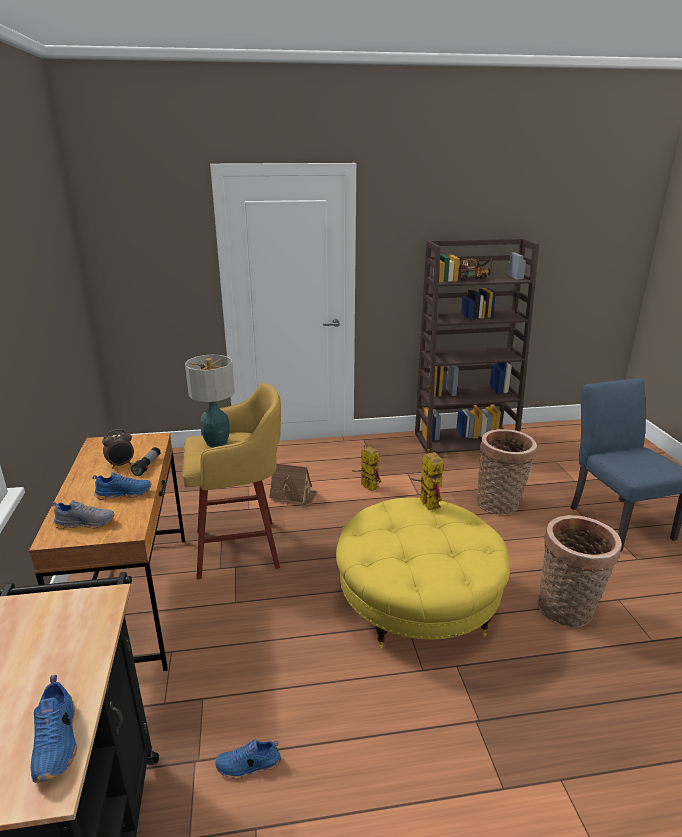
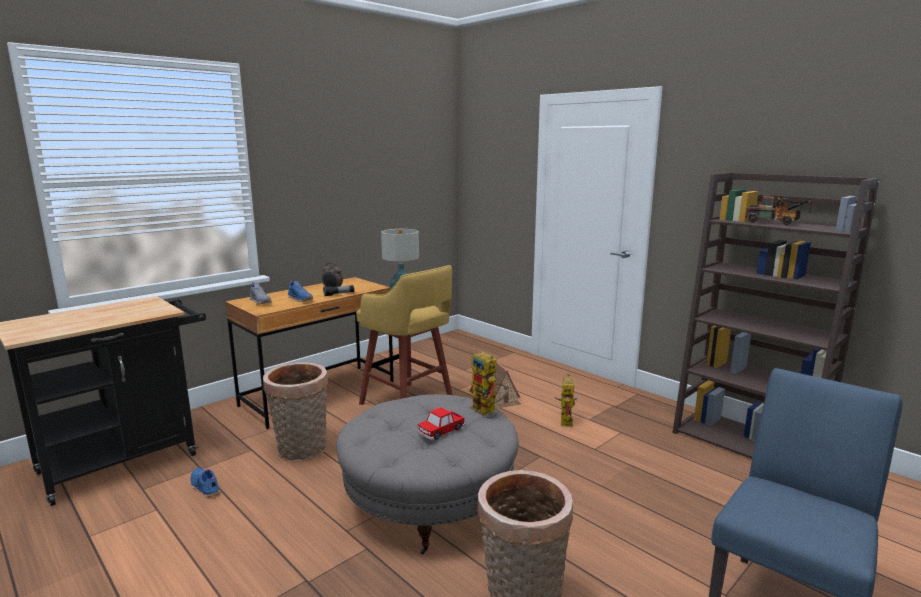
camera: 55 degrees right, 10 degrees down
blue shoe [31,675,77,783] -> none
yellow ottoman [336,498,510,649] -> grey ottoman [336,394,519,555]
toy robot [410,449,444,510] -> toy robot turned 105 degrees clockwise [469,352,508,416]
basket [477,429,537,515] -> basket moved to [263,362,328,461]
none -> toy car [417,407,466,440]

